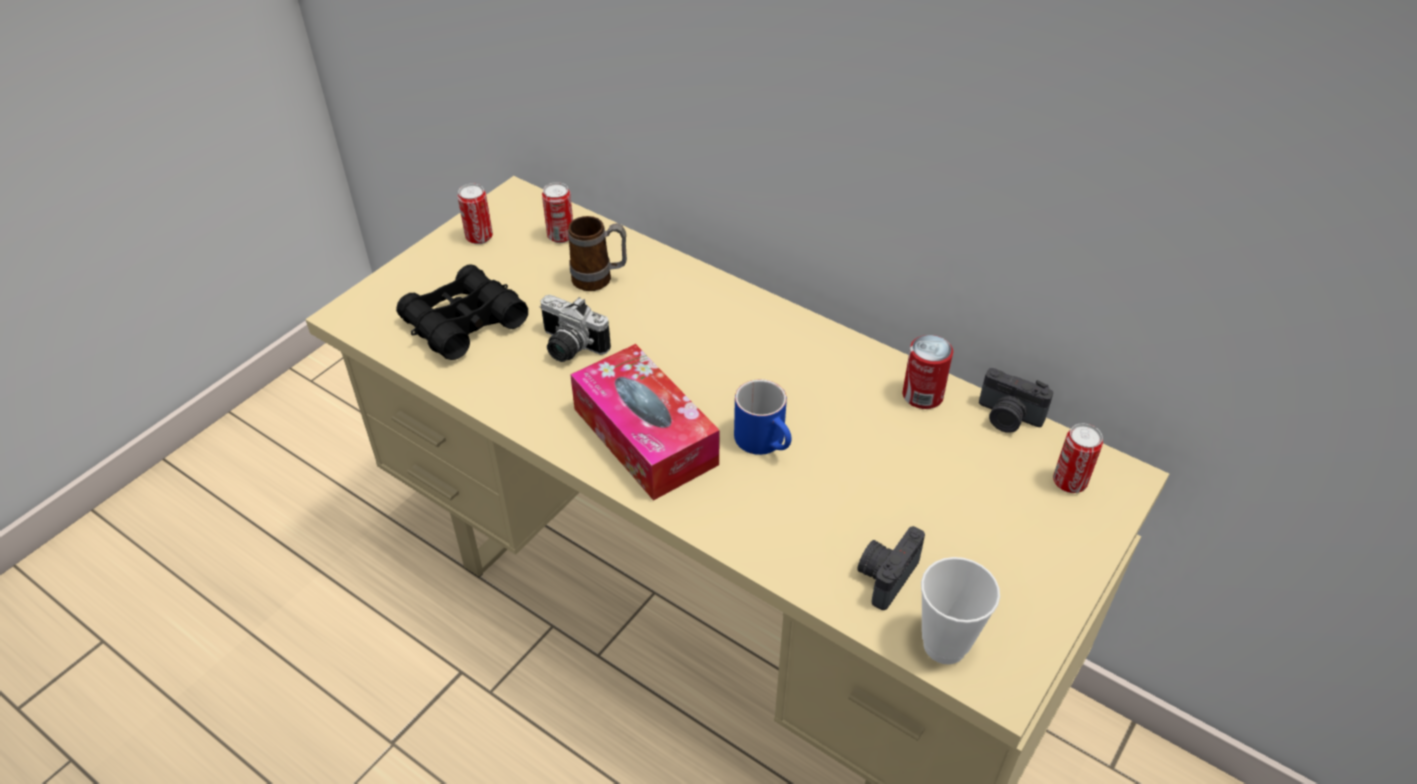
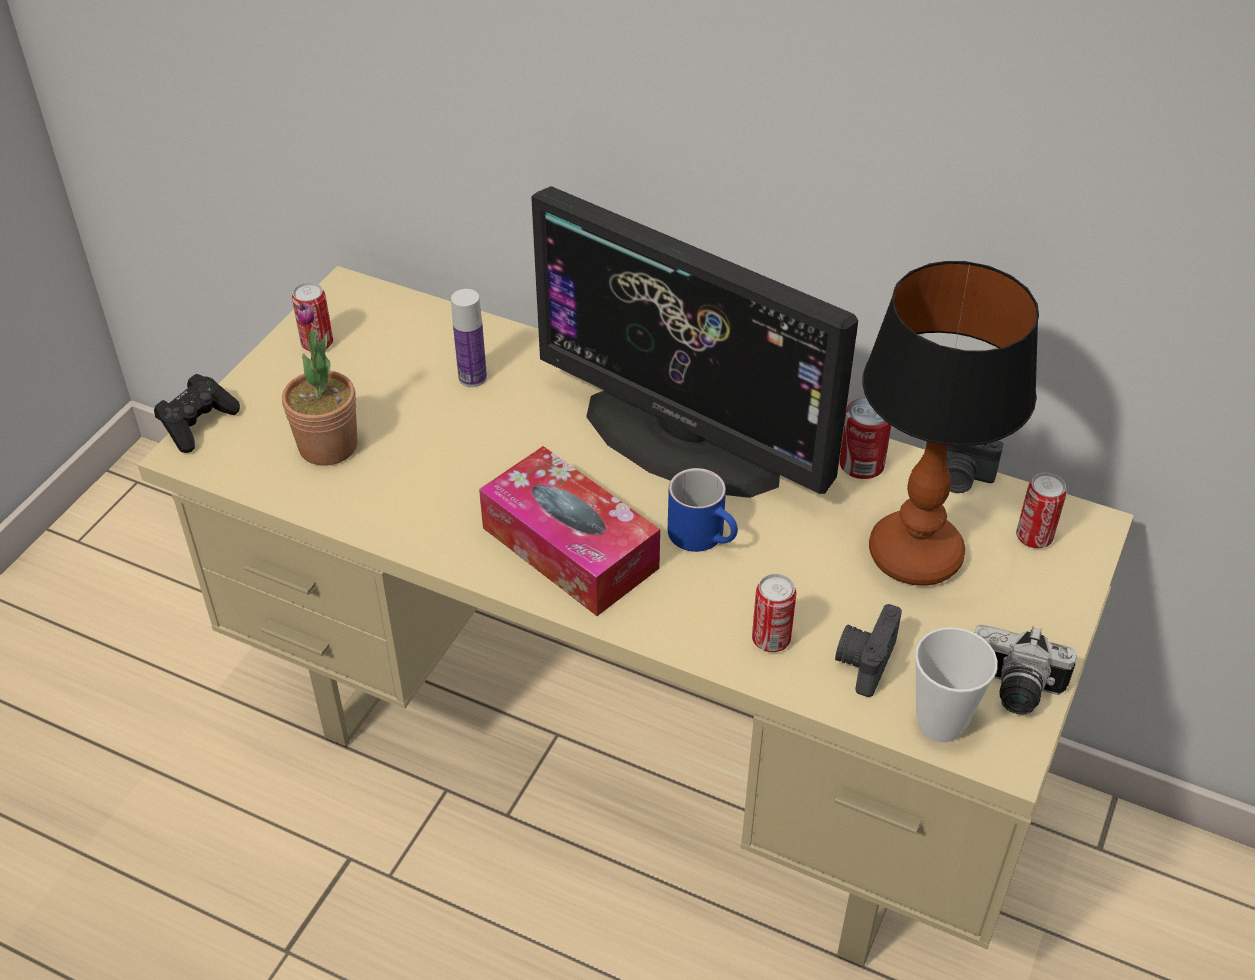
camera: 10 degrees left, 0 degrees up
black binoculars [396,264,528,360] -> potted plant [282,302,357,466]
camera [540,295,611,362] -> camera moved to [974,624,1077,714]
can [542,182,573,243] -> can moved to [752,574,797,652]
mug [568,216,627,291] -> bottle [451,289,487,387]
none -> black game controller [154,374,240,453]
none -> monitor [531,186,858,498]
none -> table lamp [862,261,1039,586]

